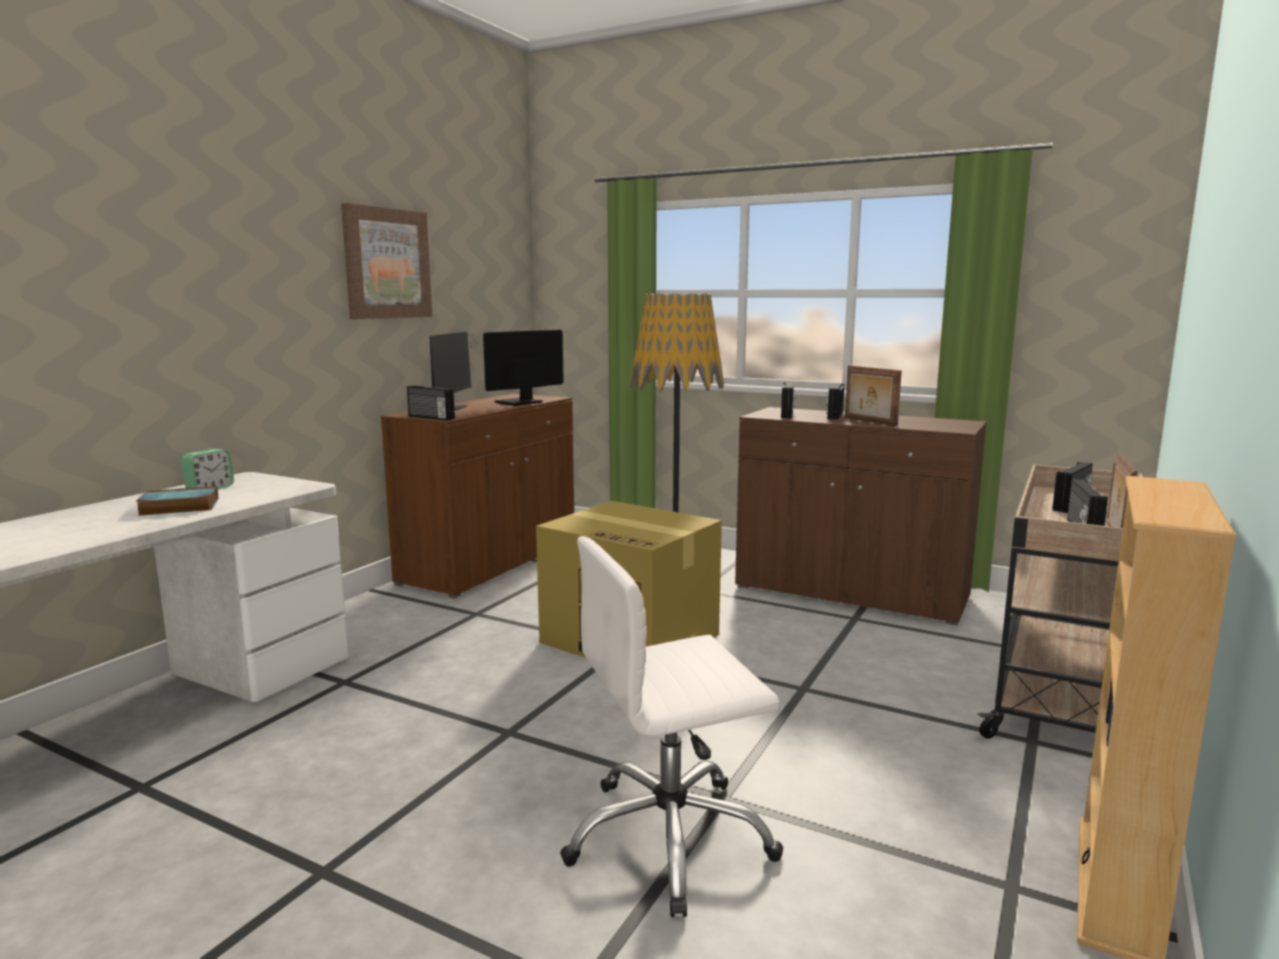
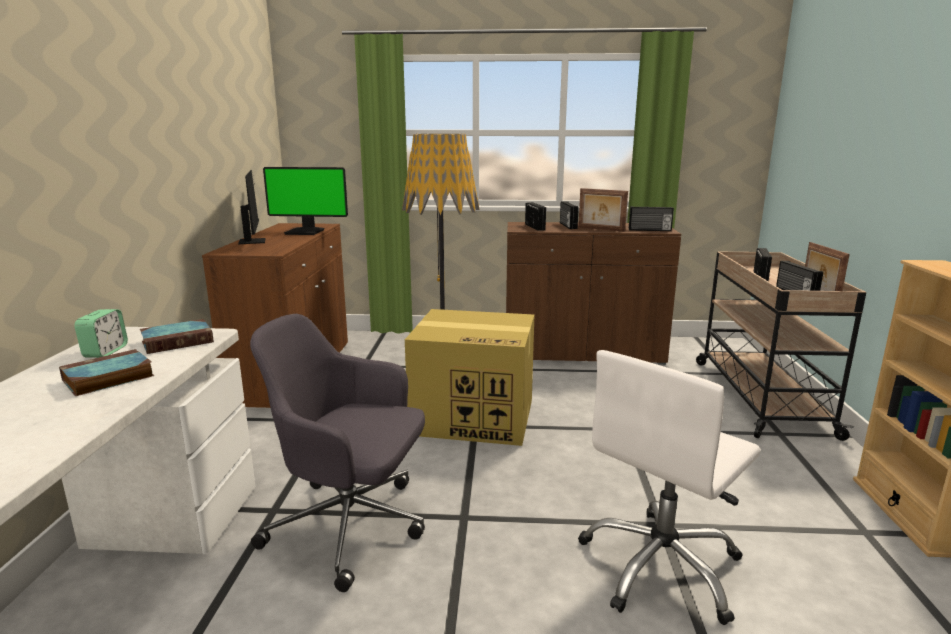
camera: 25 degrees left, 5 degrees up
picture [341,203,432,319] -> none
radio [407,386,455,420] -> radio moved to [629,206,674,231]
monitor [483,330,564,406] -> monitor turned 105 degrees counterclockwise [263,167,348,235]
none -> book [140,319,214,354]
none -> grey office chair [250,314,425,592]

